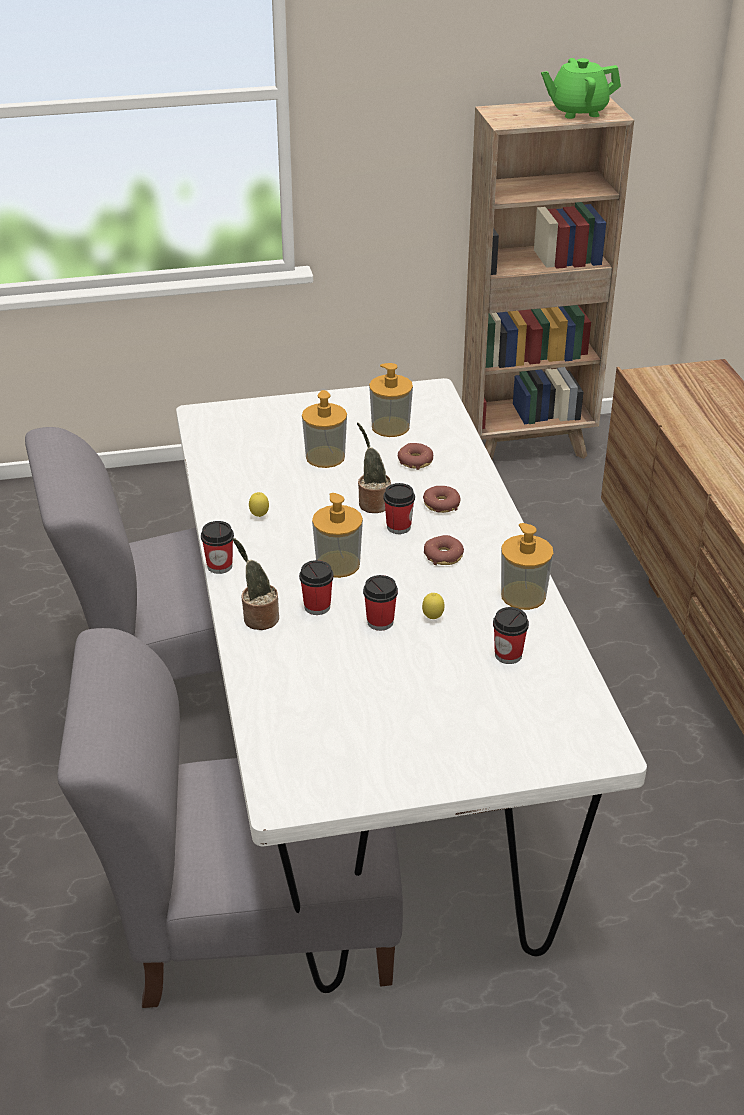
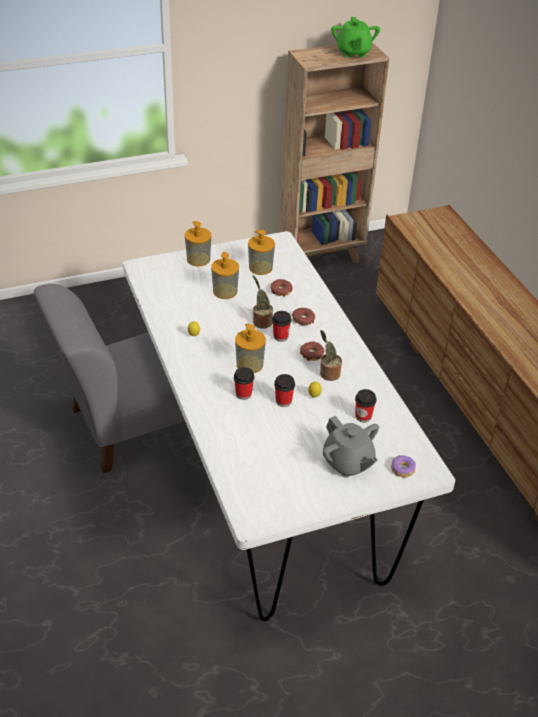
camera: 10 degrees left, 5 degrees up
grey chair [57,628,403,1008] -> none
cup [201,521,234,574] -> none
potted plant [232,538,279,630] -> potted plant moved to [320,330,342,381]
soap dispenser [501,523,553,610] -> soap dispenser moved to [185,221,211,267]
green teapot [541,58,621,119] -> green teapot turned 75 degrees counterclockwise [331,17,380,58]
none -> grey teapot [323,416,379,478]
none -> donut [391,455,416,477]

